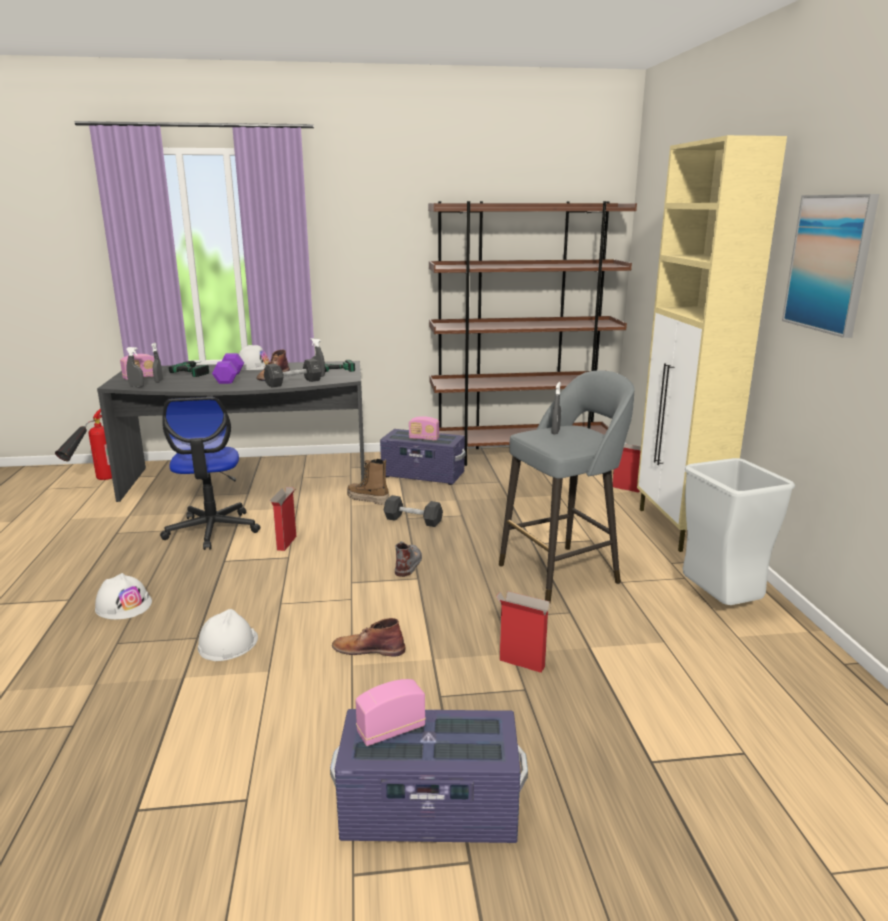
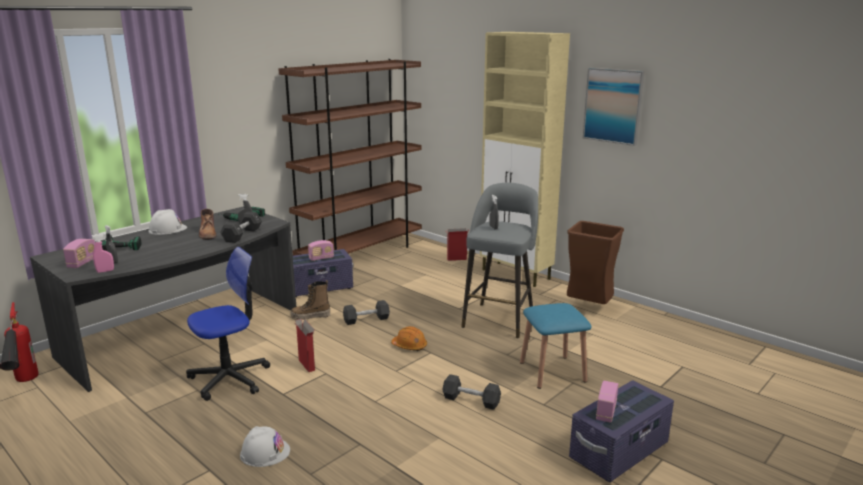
camera: 40 degrees left, 0 degrees up
grey spray bottle [126,347,144,387] -> pink spray bottle [93,233,114,273]
office chair [160,397,260,550] -> office chair turned 75 degrees counterclockwise [186,247,270,401]
white hard hat [198,609,258,661] -> none
purple dumbbell [212,353,244,384] -> none
brown boot [332,618,406,657] -> black dumbbell [442,374,501,410]
grey boot [395,541,422,577] -> orange hard hat [391,326,427,351]
cardboard box [496,591,552,673] -> blue stool [520,303,591,389]
grey trash can [683,458,795,605] -> brown trash can [567,221,624,304]

